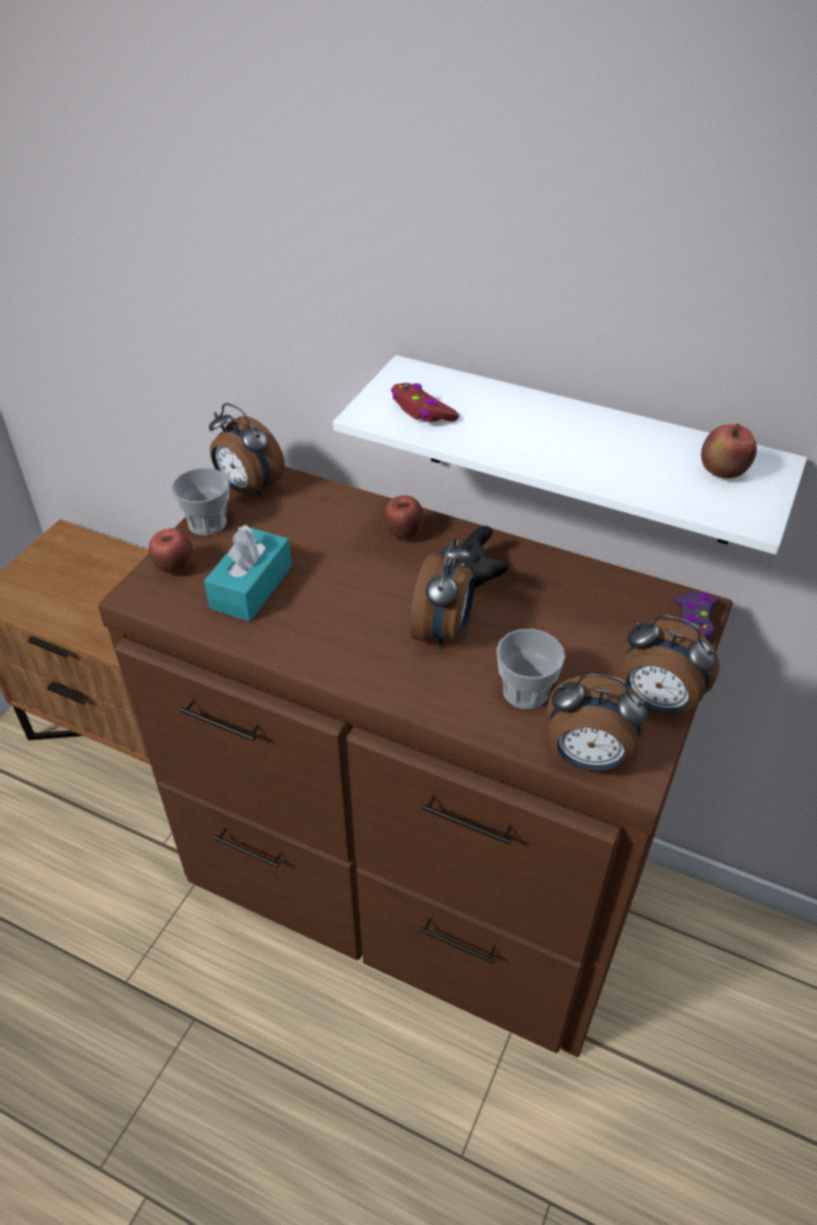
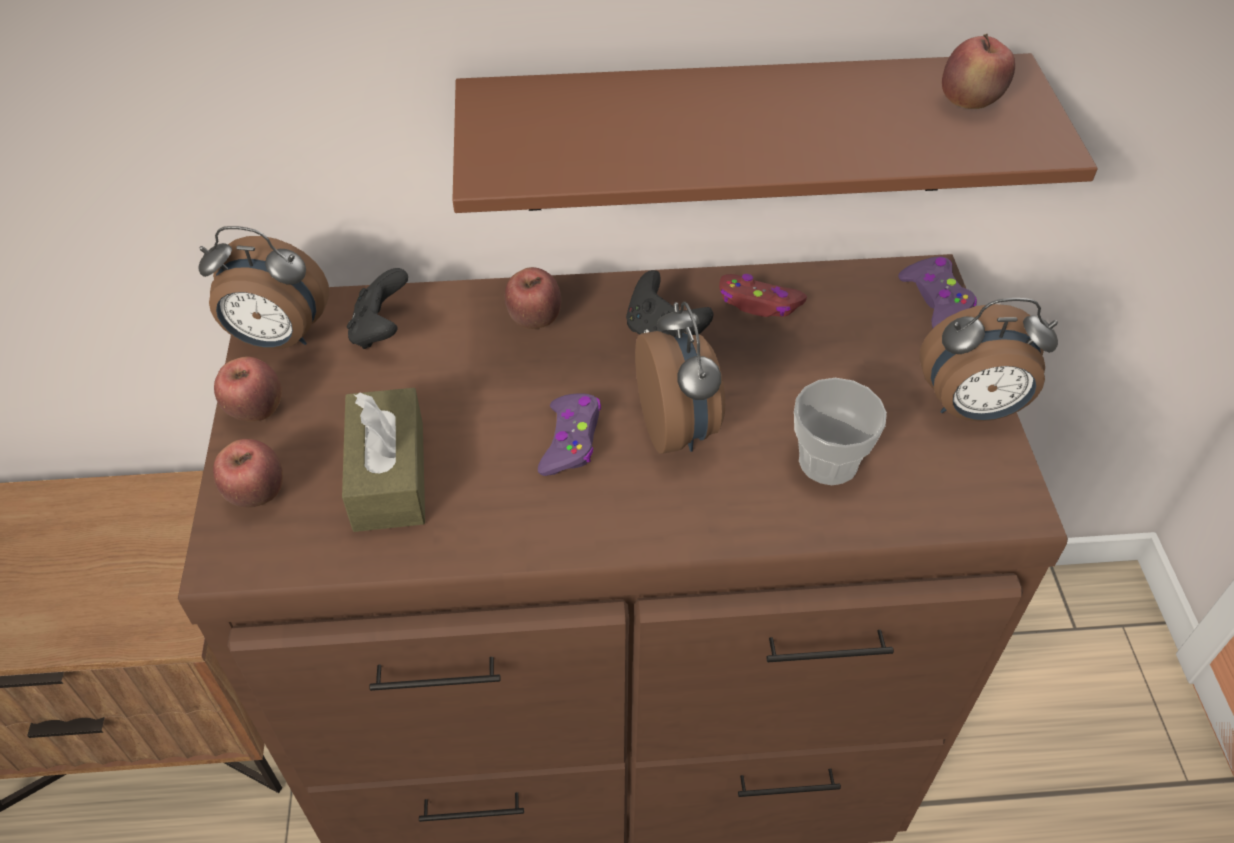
camera: 30 degrees left, 5 degrees up
cup [171,468,229,536] -> apple [214,357,282,421]
turquoise tissue box [204,525,292,621] -> brown tissue box [342,388,425,532]
white shelf [333,355,807,555] -> brown shelf [452,53,1098,213]
red game controller [391,383,459,422] -> red game controller moved to [719,274,807,317]
alarm clock [547,673,647,772] -> none
none -> black game controller [347,268,408,349]
none -> purple game controller [538,393,601,476]

